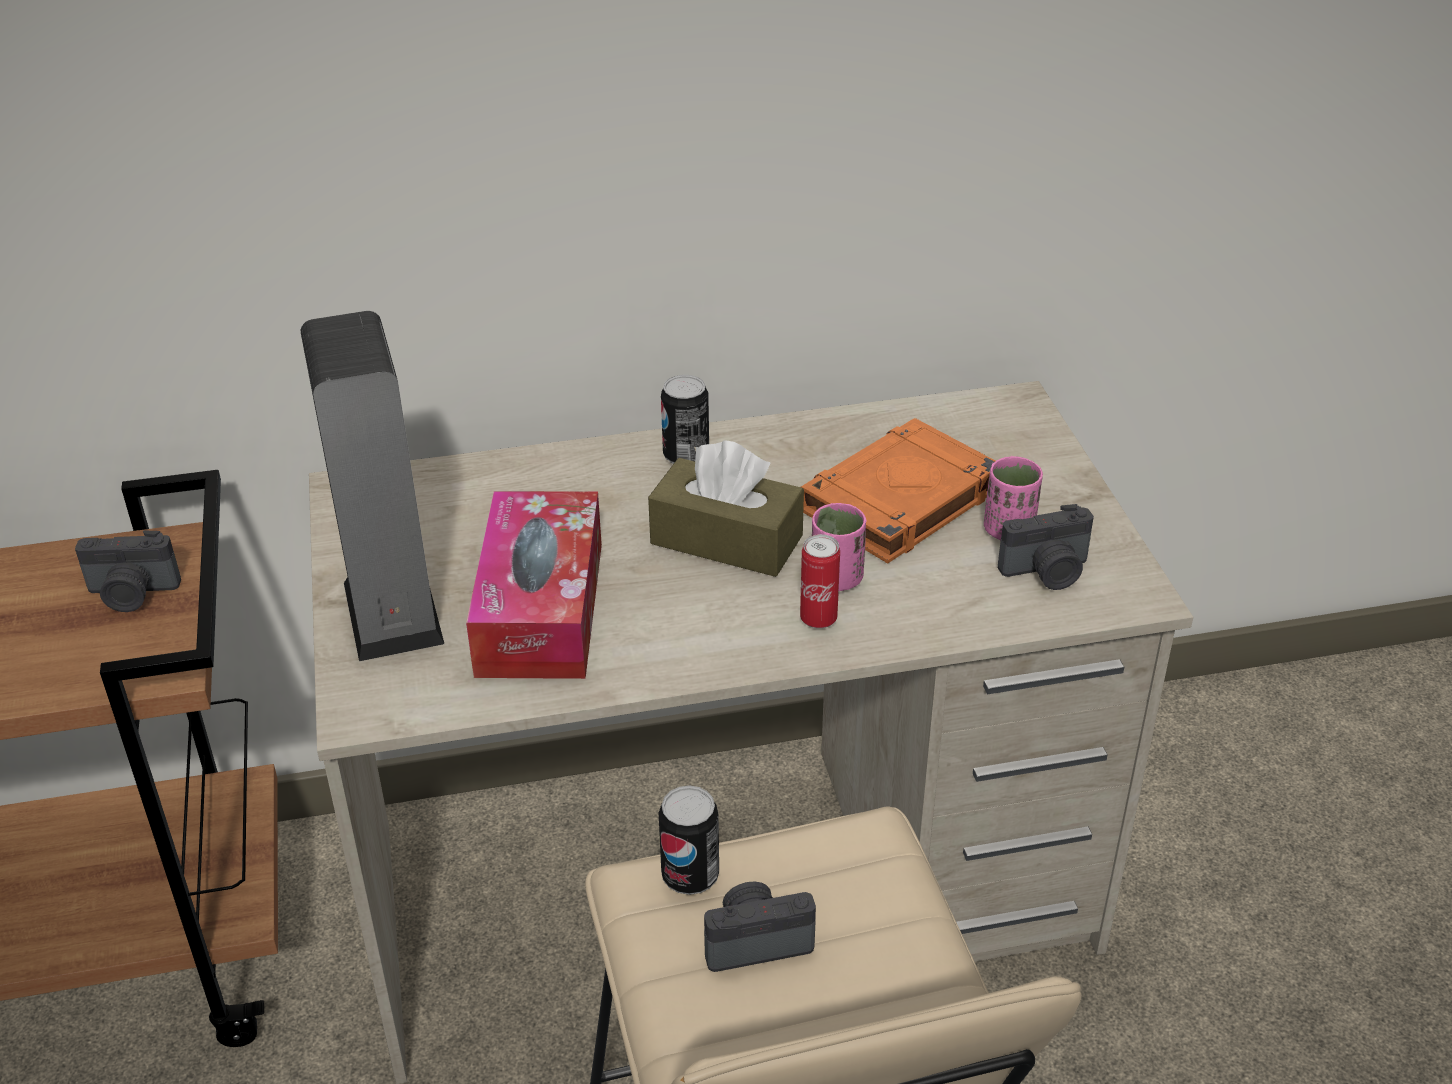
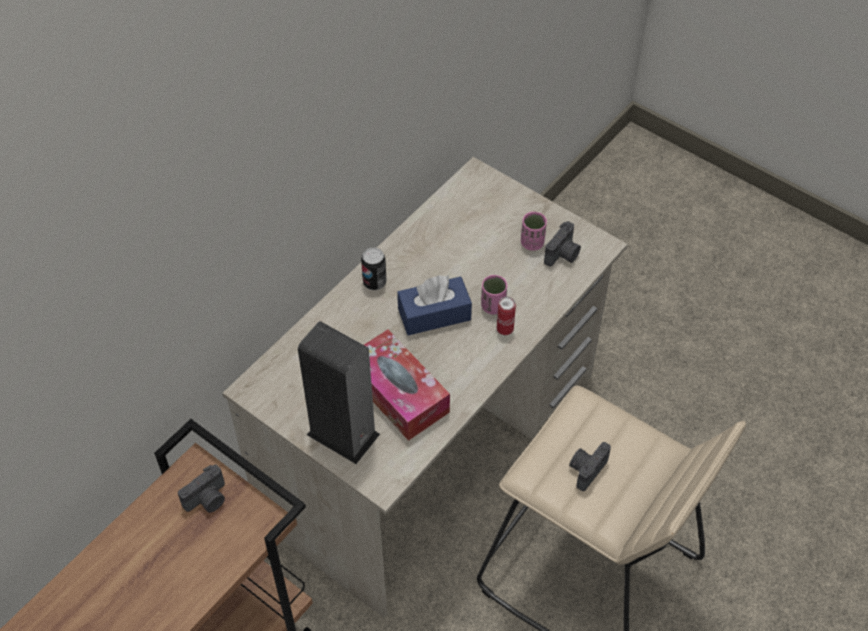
camera: 40 degrees left, 15 degrees up
brown tissue box [648,440,804,577] -> blue tissue box [397,275,472,335]
can [659,785,719,895] -> none
orange book [801,418,995,563] -> none

